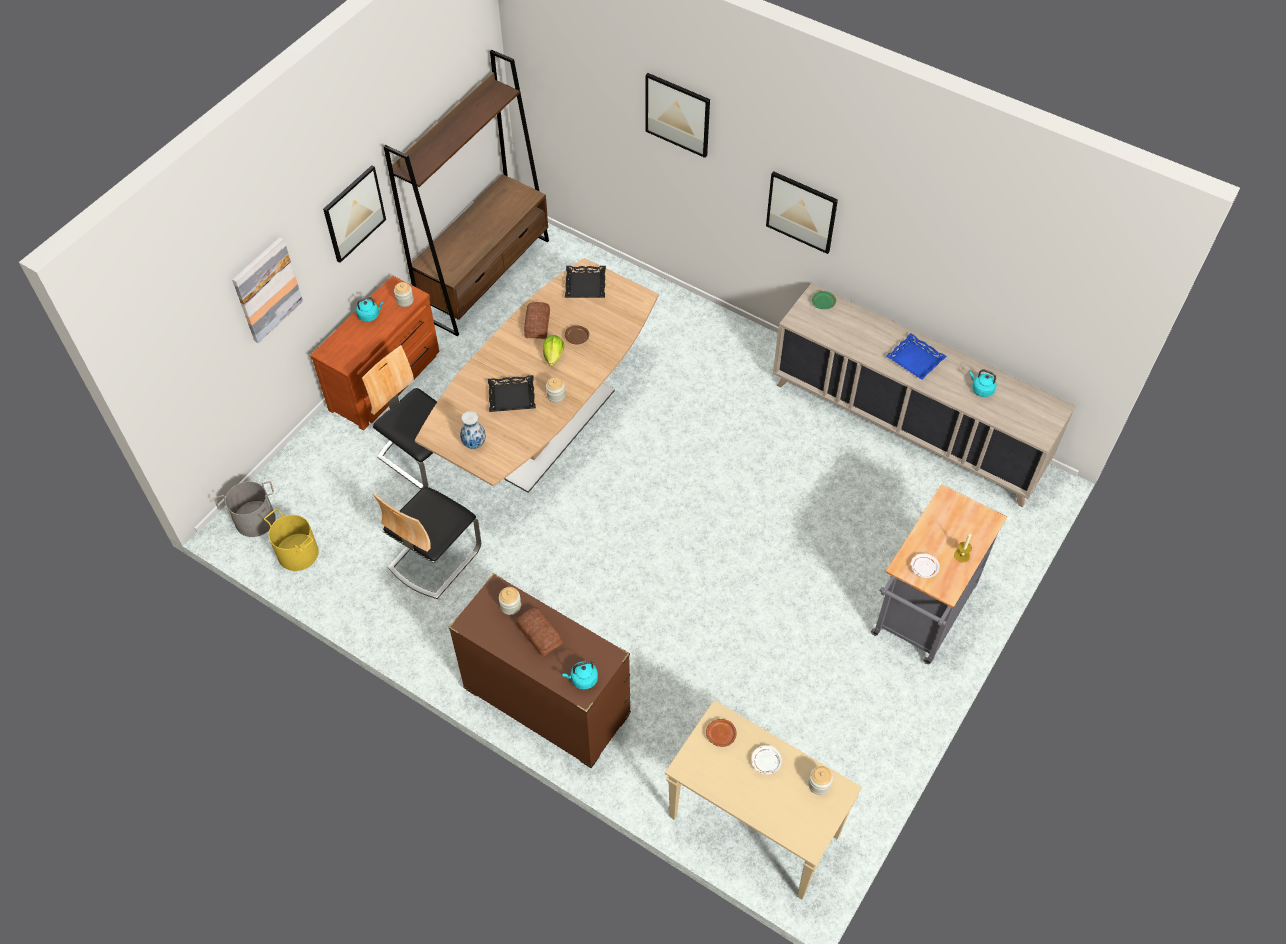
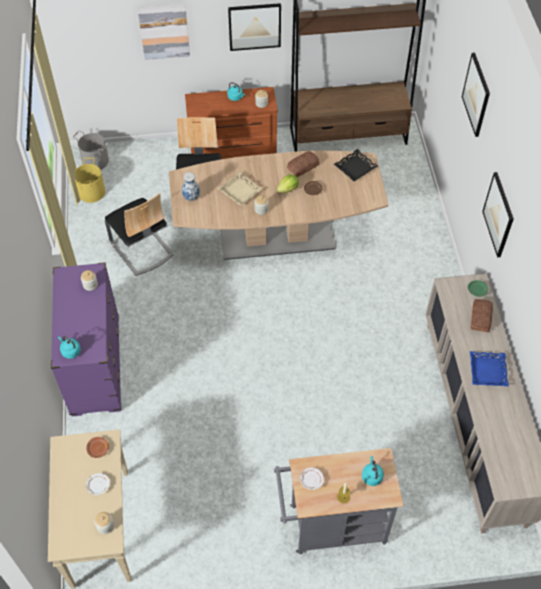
camera: 50 degrees right, 0 degrees up
chair [372,487,481,599] -> chair turned 120 degrees counterclockwise [105,193,174,276]
brown dresser [448,573,631,768] -> purple dresser [51,262,121,416]
black tray [488,375,536,412] -> beige tray [218,172,262,206]
bread [516,607,563,657] -> bread moved to [471,299,493,332]
turquoise kettle [970,369,997,397] -> turquoise kettle moved to [362,456,384,486]

